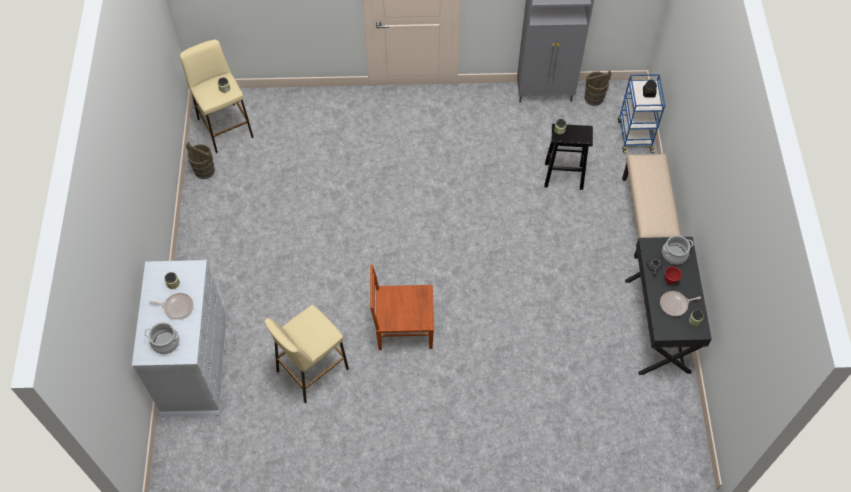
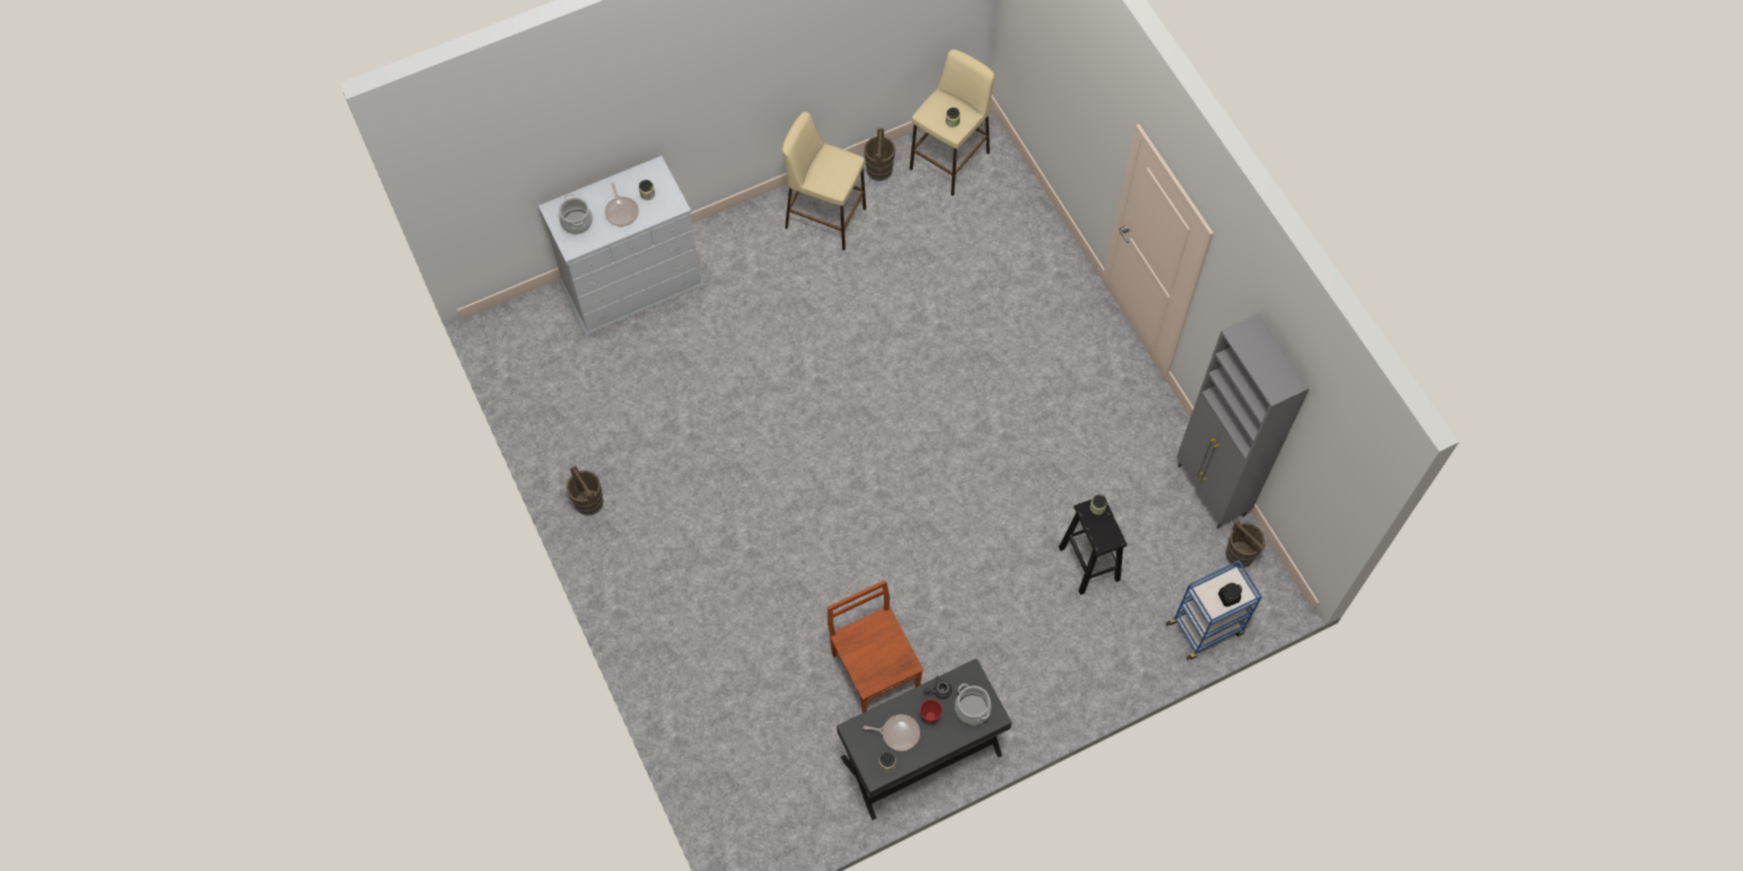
camera: 65 degrees right, 5 degrees up
beige stool [265,305,349,403] -> beige stool moved to [782,112,866,251]
brown chair [370,264,434,350] -> brown chair moved to [827,580,924,713]
beige bench [622,154,681,259] -> none
frying pan [660,291,701,316] -> frying pan turned 135 degrees clockwise [863,714,920,751]
none -> brown bucket [566,465,603,516]

